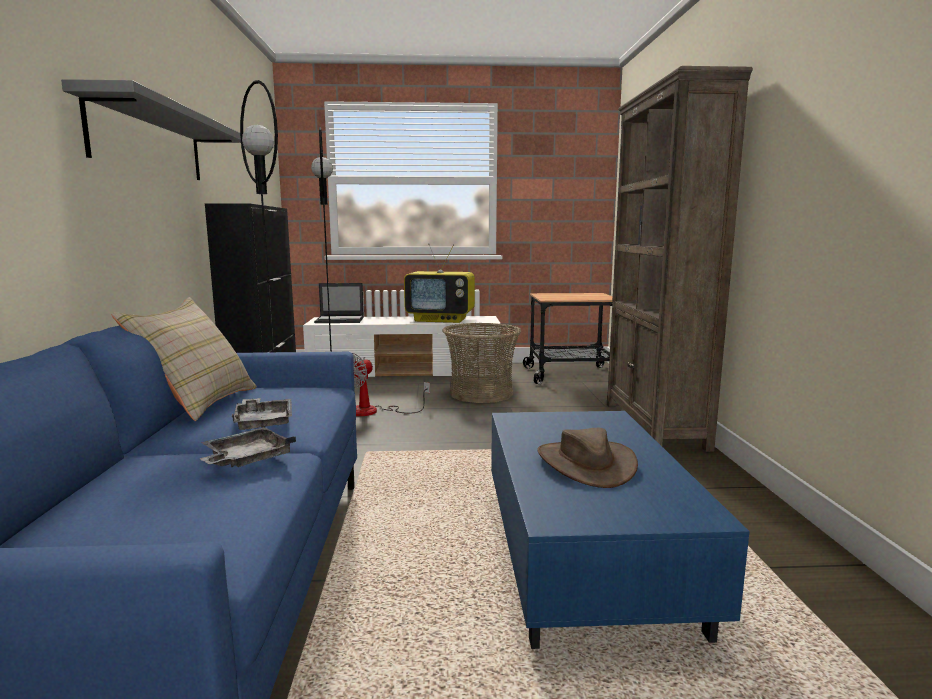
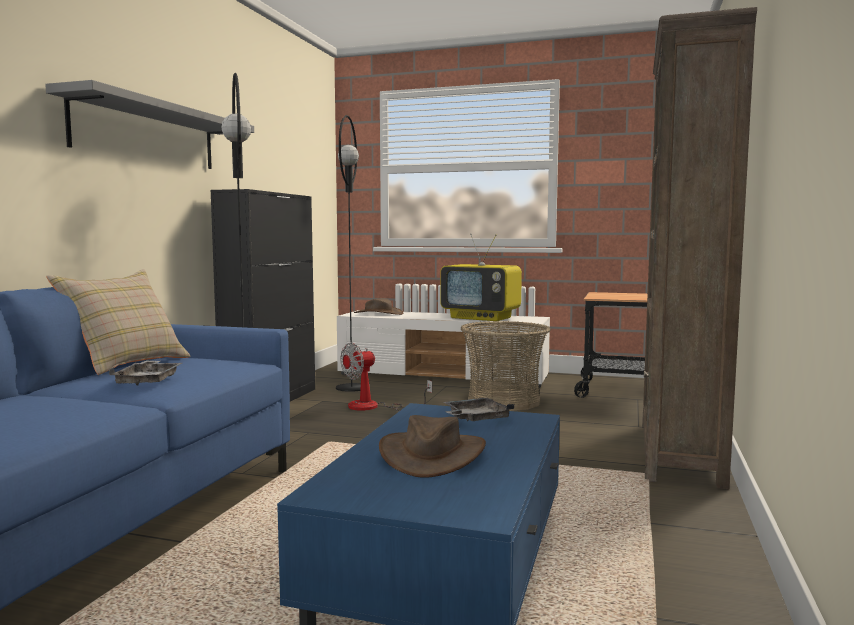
camera: 20 degrees right, 5 degrees down
grey tray [199,427,296,467] -> grey tray moved to [444,398,514,421]
laptop [314,283,364,323] -> brown hat [354,298,403,315]

